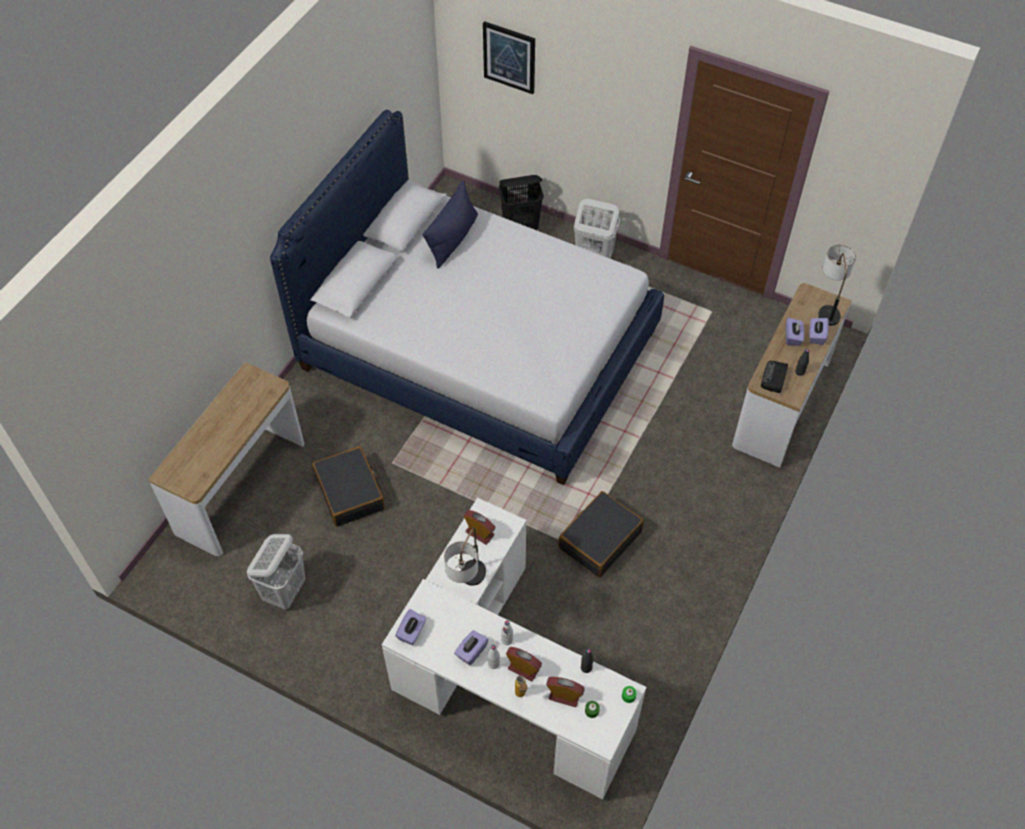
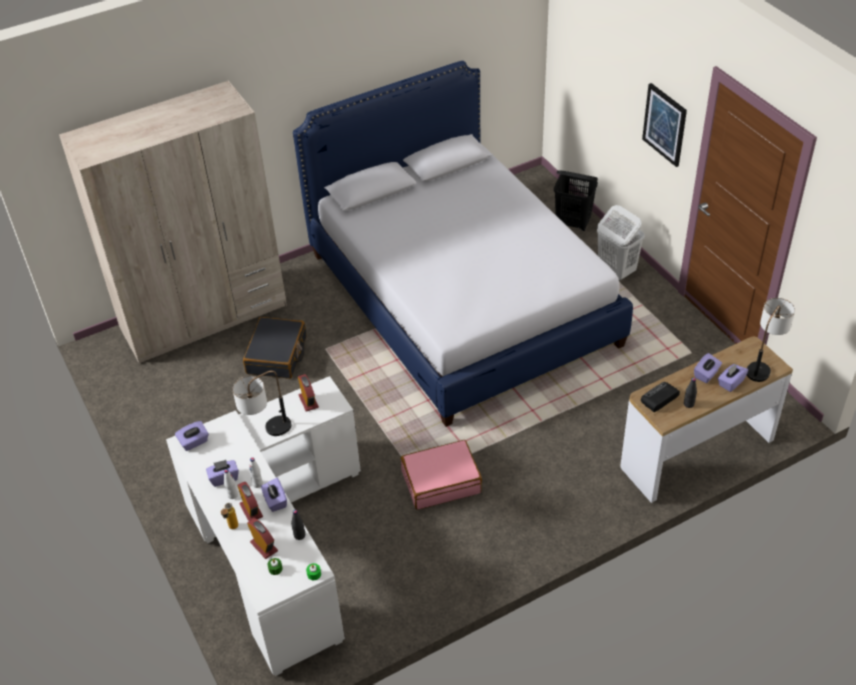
camera: 35 degrees right, 10 degrees down
console table [148,362,304,556] -> beige wardrobe [59,80,287,364]
white laundry basket [247,534,305,610] -> none
blue pillow [422,180,478,268] -> none
picture [483,21,535,94] -> picture moved to [642,83,687,167]
black suitcase [558,491,644,578] -> pink suitcase [401,440,482,510]
none -> purple tissue box [261,478,287,512]

